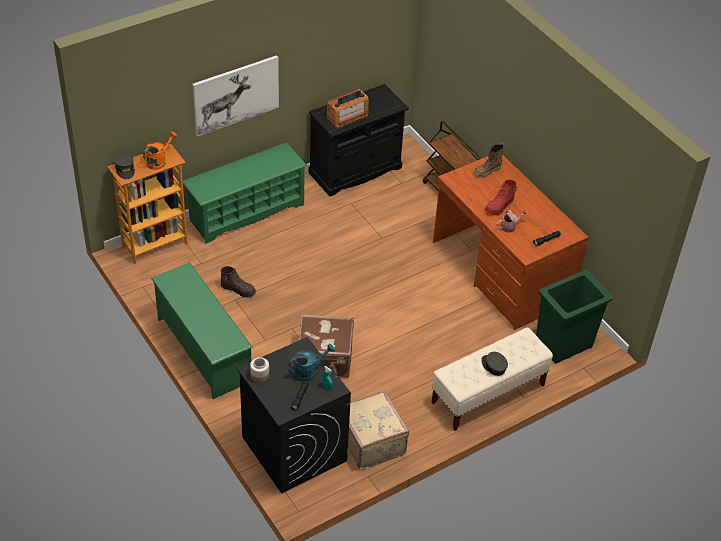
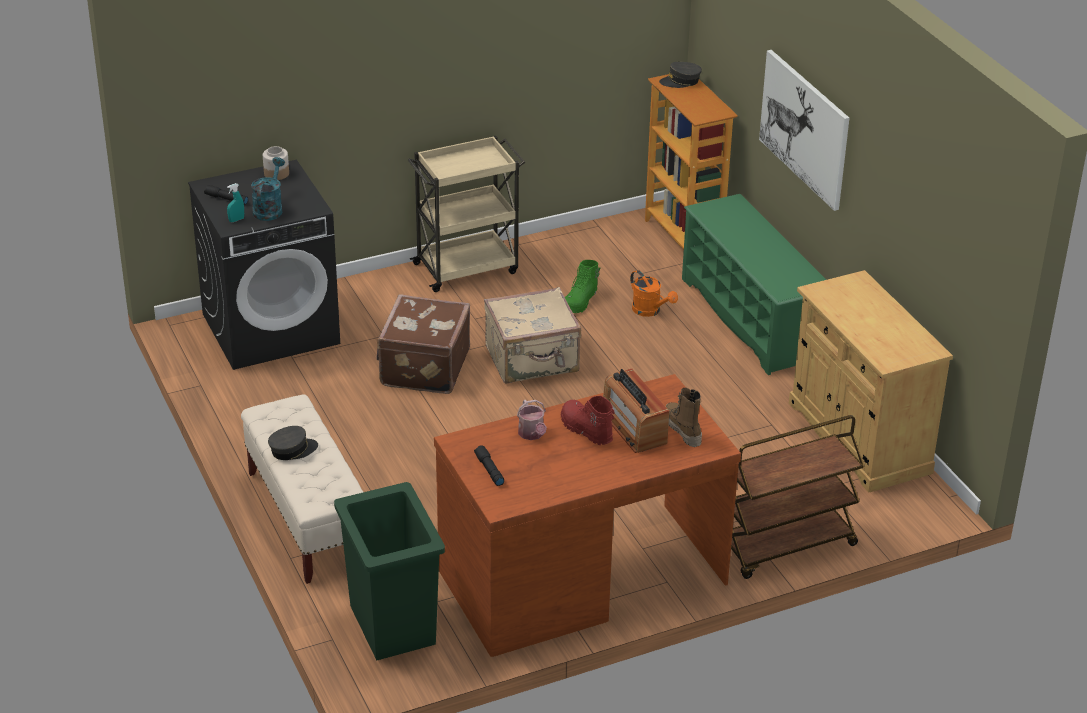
camera: 100 degrees right, 10 degrees down
orange watering can [143,131,177,170] -> orange watering can moved to [630,270,678,317]
green shoe rack [151,262,253,399] -> beige cart [408,136,526,292]
brown boot [221,266,256,298] -> green boot [565,260,600,313]
turquoise watering can [289,344,335,381] -> turquoise watering can turned 150 degrees counterclockwise [251,157,285,221]
black cabinet [309,84,409,196] -> beige cabinet [789,270,953,493]
radio [327,89,369,128] -> radio moved to [603,369,669,453]
beige suitcase [348,390,409,470] -> beige suitcase moved to [484,287,581,384]

